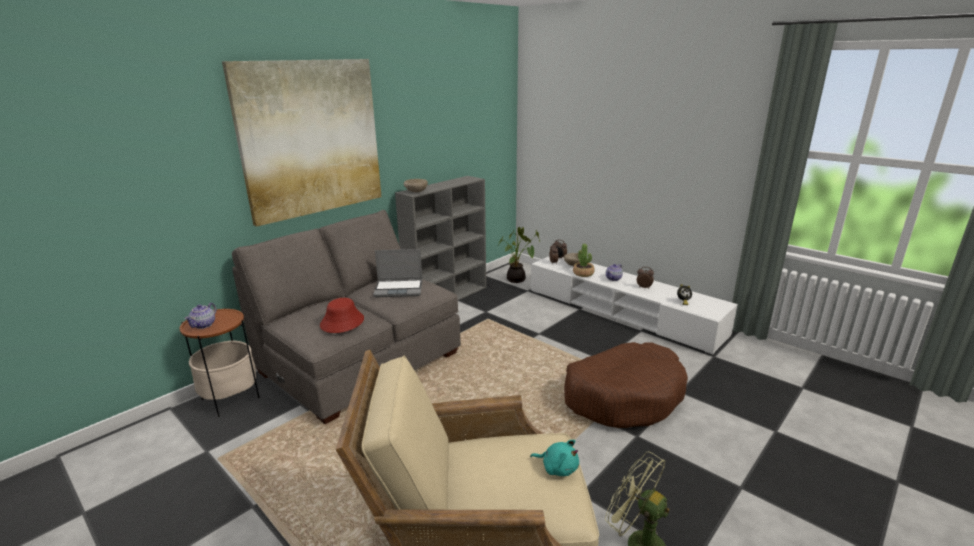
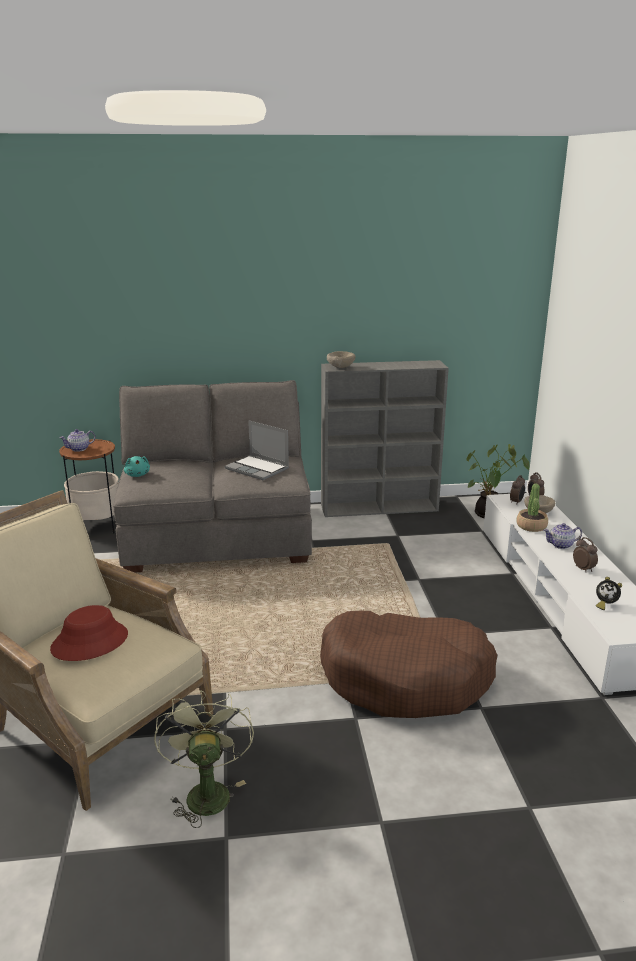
camera: 40 degrees right, 0 degrees up
picture [222,59,381,227] -> none
red hat [320,298,364,333] -> red hat moved to [50,605,128,661]
turquoise plush toy [530,440,579,476] -> turquoise plush toy moved to [124,456,150,477]

